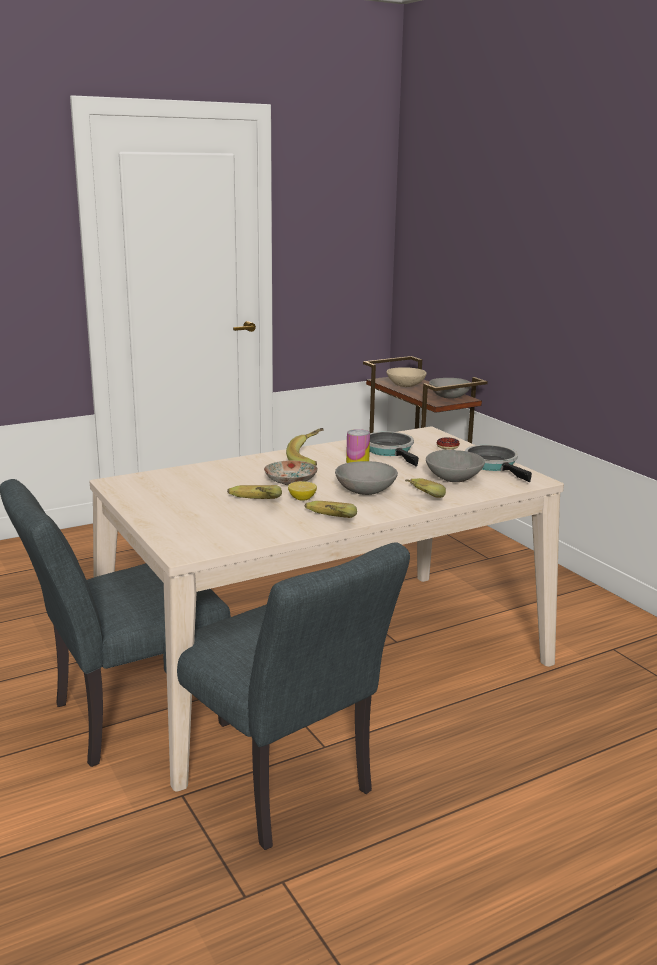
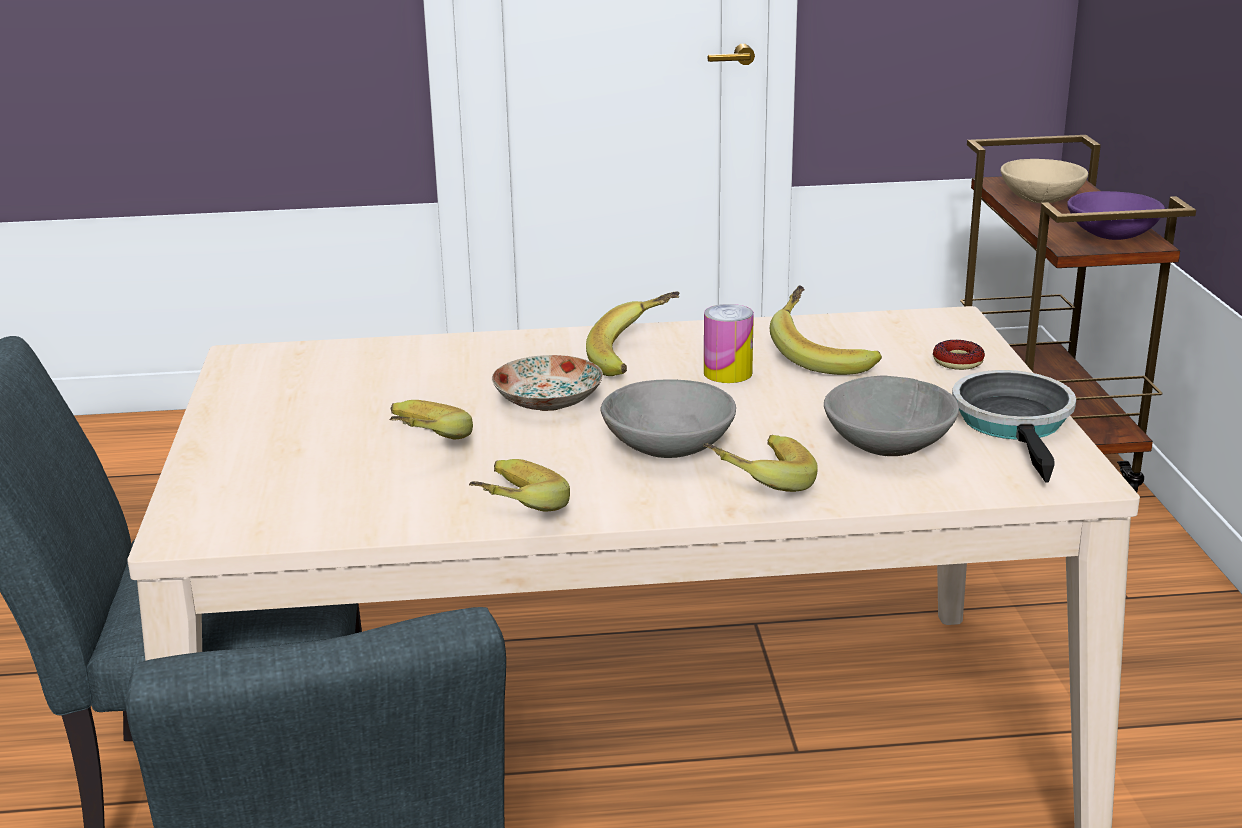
camera: 25 degrees right, 5 degrees up
lemon [288,481,317,501] -> none
frying pan [370,431,419,467] -> banana [770,285,882,375]
grey bowl [429,378,471,399] -> purple bowl [1067,191,1165,240]

